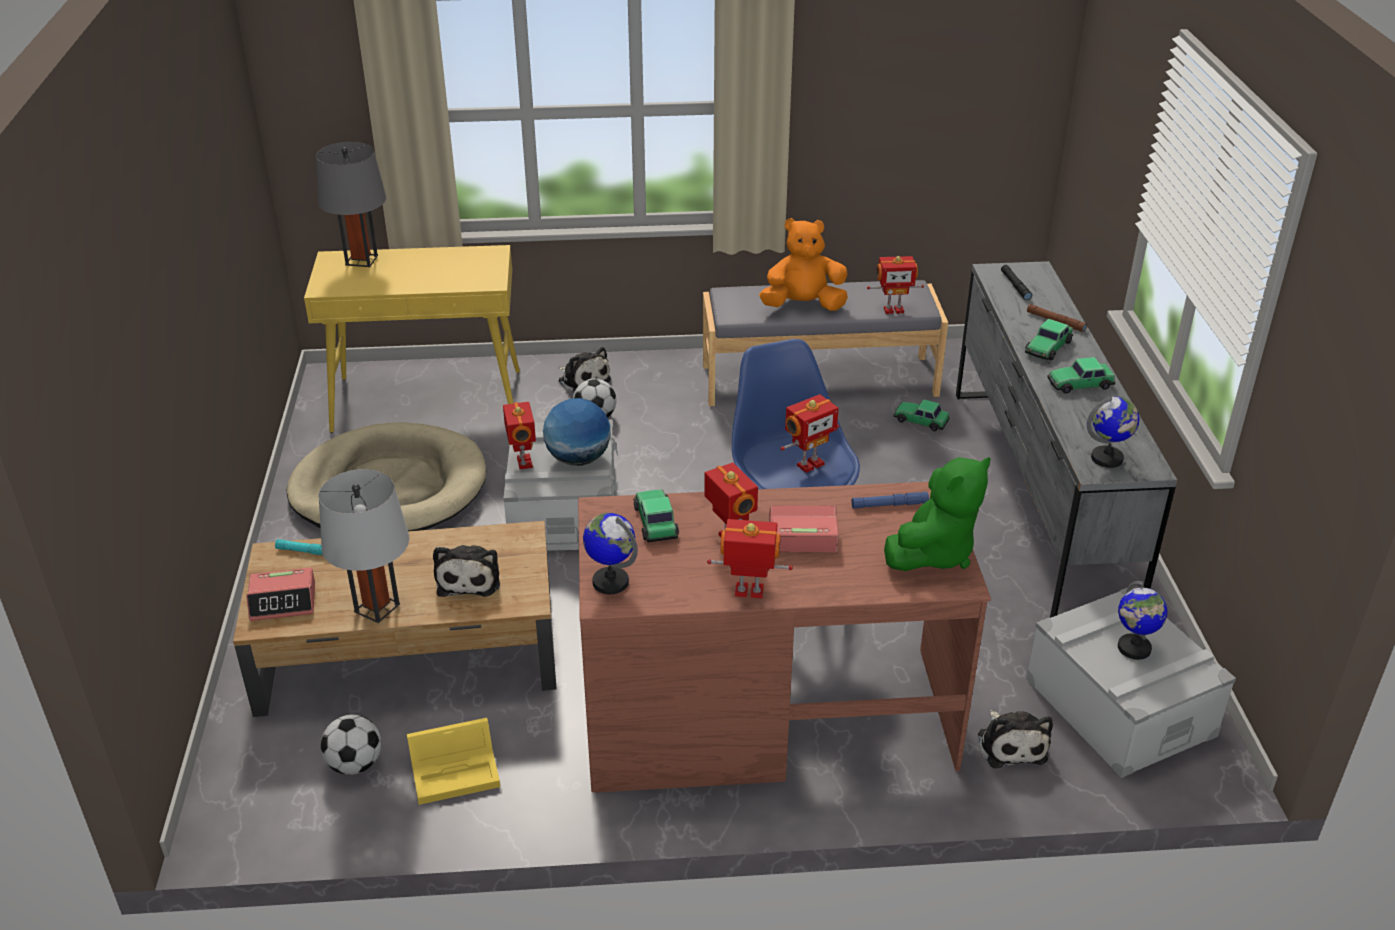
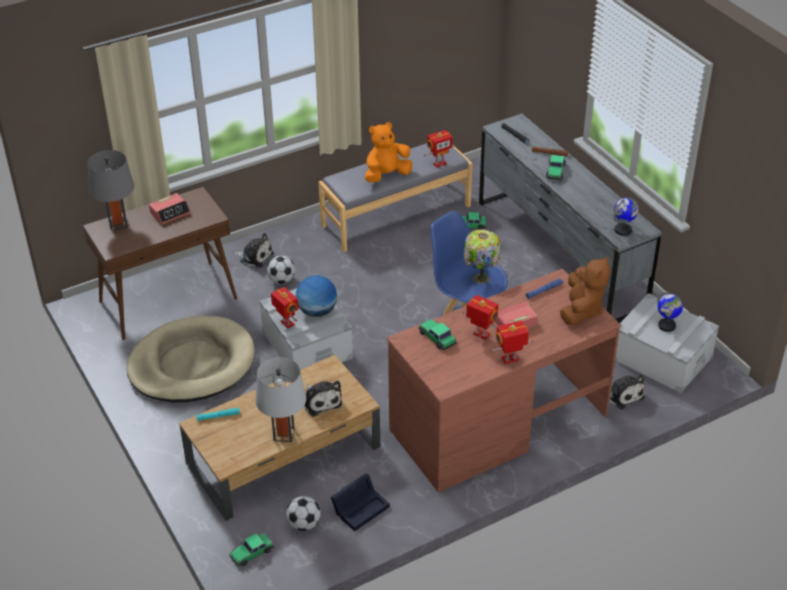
camera: 25 degrees left, 5 degrees up
alarm clock [246,568,315,621] -> alarm clock moved to [149,193,191,225]
yellow console table [304,245,520,433] -> brown console table [83,187,237,340]
yellow storage box [407,718,500,805] -> black storage box [331,474,390,531]
globe [583,513,638,594] -> none
toy robot [780,394,839,473] -> table lamp [464,229,501,284]
green plush toy [884,457,990,571] -> brown plush toy [560,256,610,325]
toy car [1047,357,1115,394] -> toy car moved to [229,533,274,566]

